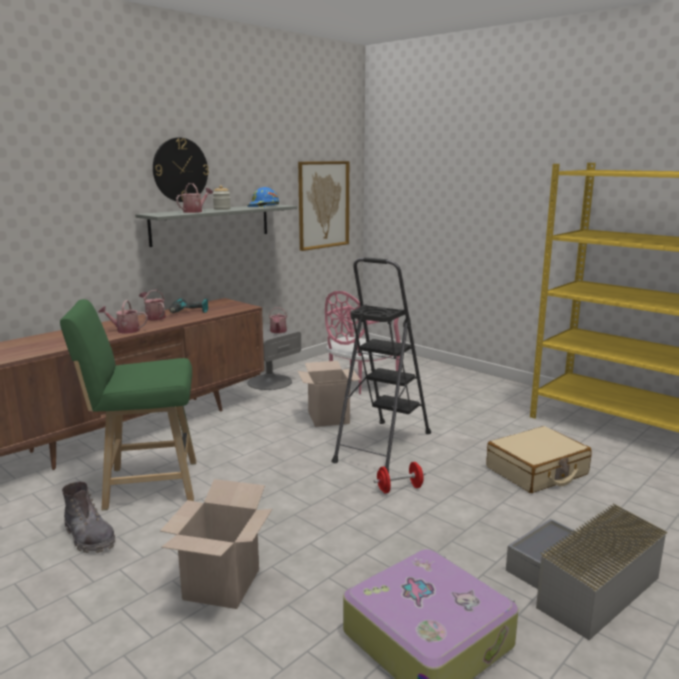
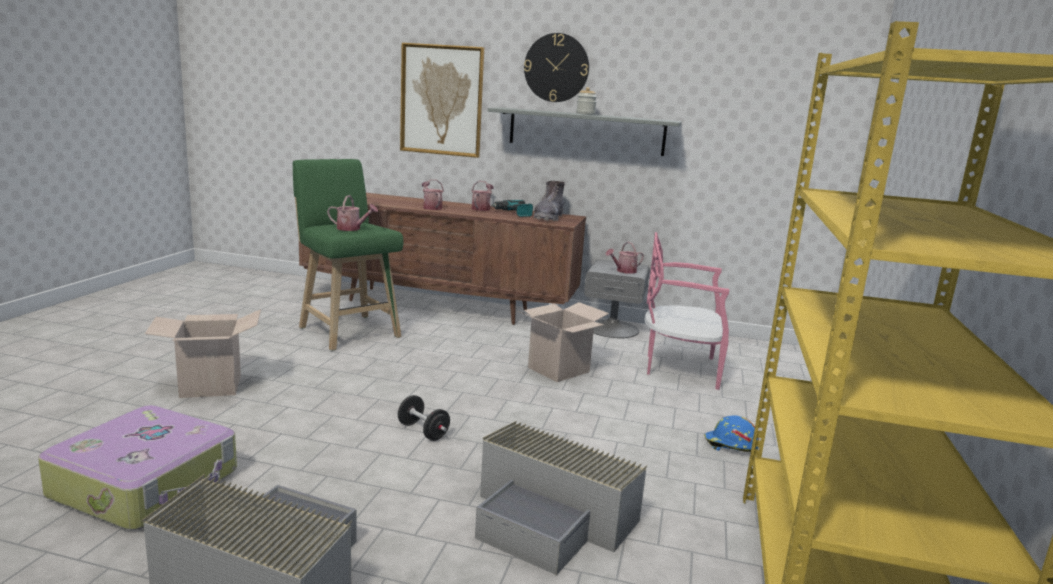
camera: 60 degrees right, 0 degrees up
grey boot [62,482,116,553] -> grey boot moved to [534,181,565,221]
watering can [176,183,213,213] -> watering can moved to [327,195,378,231]
blue hard hat [247,187,279,208] -> blue hard hat moved to [704,415,759,452]
picture [298,161,349,251] -> picture moved to [400,43,484,158]
step ladder [331,257,431,473] -> none
red dumbbell [374,462,426,494] -> black dumbbell [398,395,450,441]
beige suitcase [486,426,591,493] -> grey storage box [475,421,647,575]

